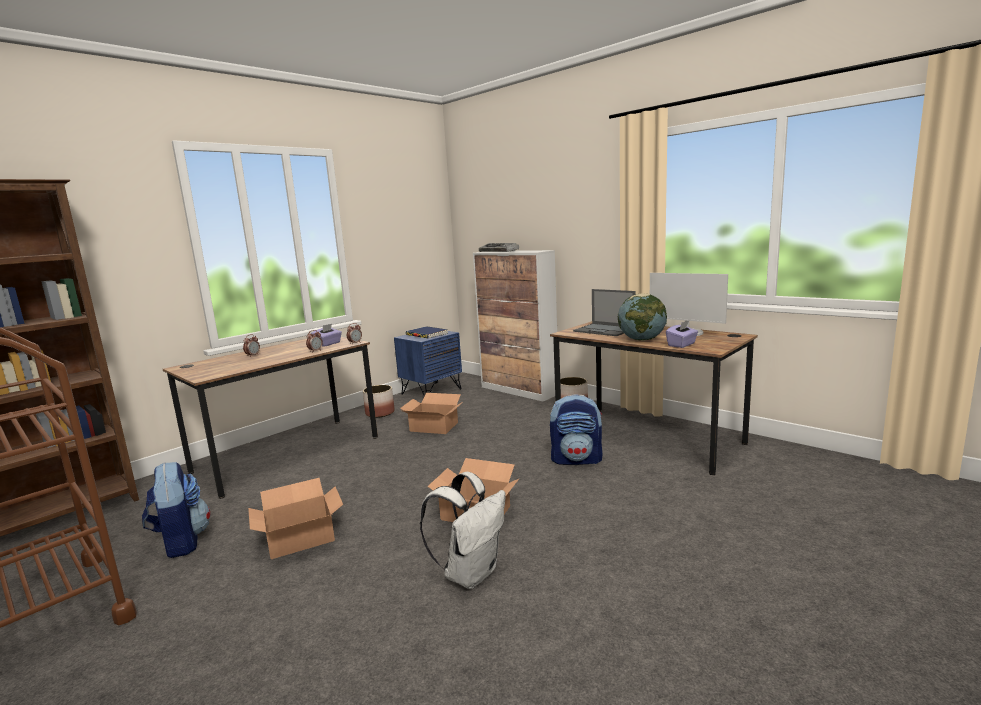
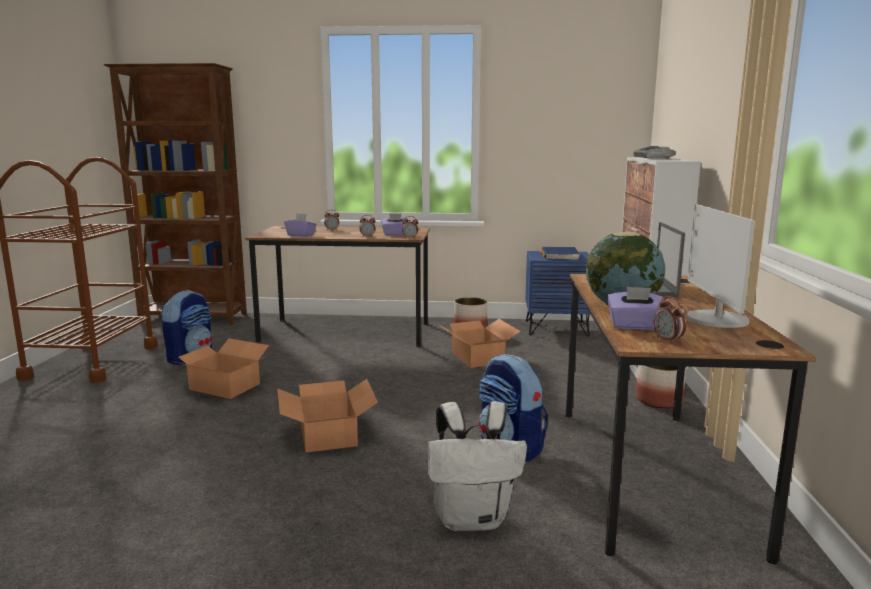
camera: 50 degrees right, 0 degrees up
white backpack [420,472,505,589] -> white backpack moved to [428,401,527,531]
none -> purple tissue box [284,213,317,237]
none -> alarm clock [654,296,686,344]

